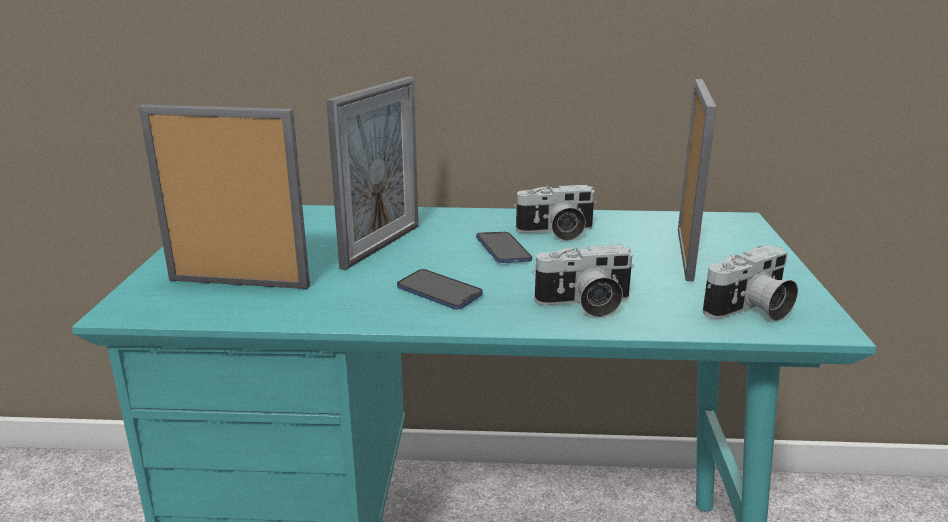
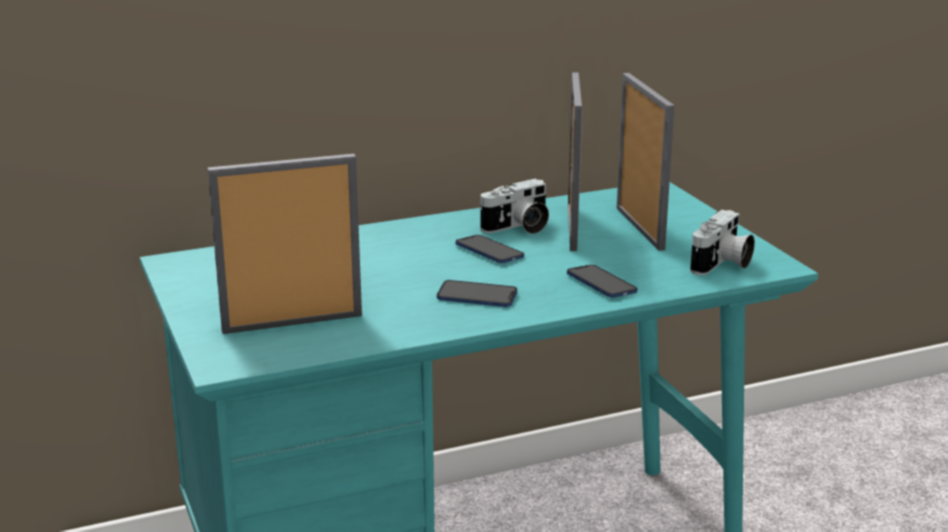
camera: 25 degrees left, 0 degrees up
picture frame [326,77,419,270] -> picture frame moved to [568,72,582,251]
camera [532,245,634,317] -> phone [567,265,638,298]

